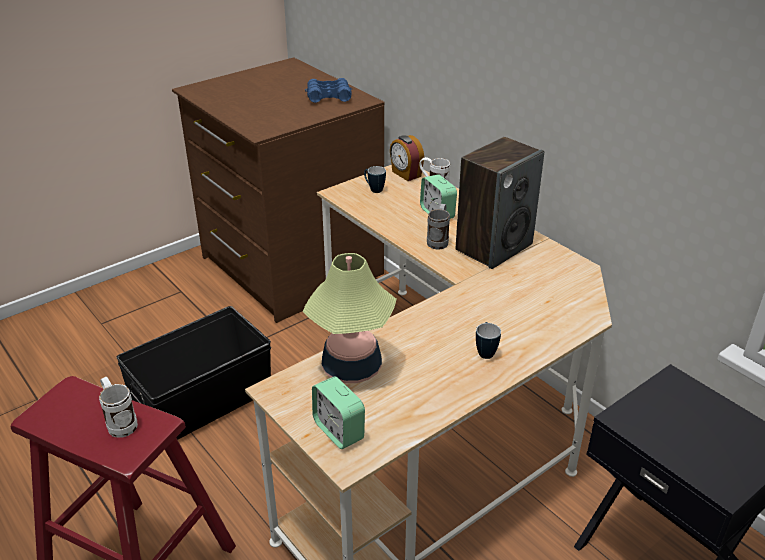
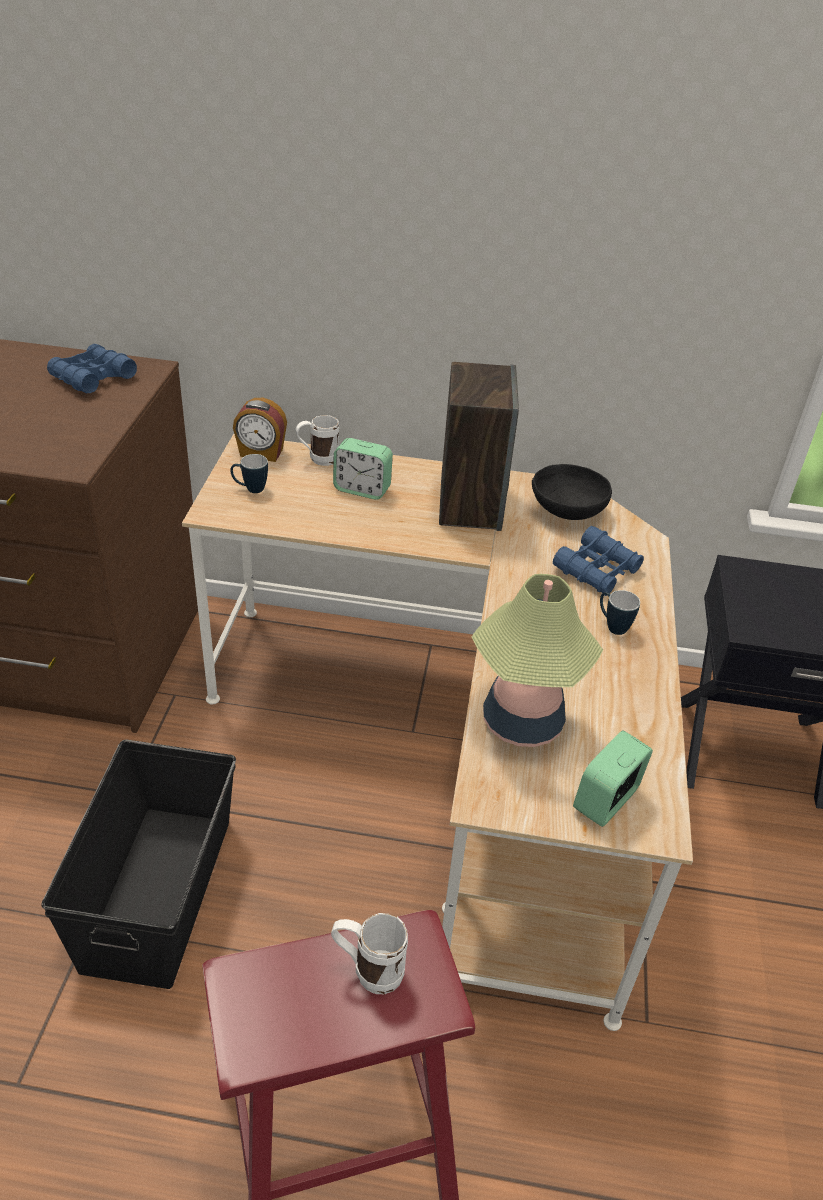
camera: 45 degrees left, 5 degrees up
alarm clock [312,376,365,449] -> alarm clock turned 120 degrees clockwise [573,730,653,827]
grey mug [427,204,450,250] -> none
none -> black bowl [532,464,612,520]
none -> blue binoculars [553,526,644,596]

